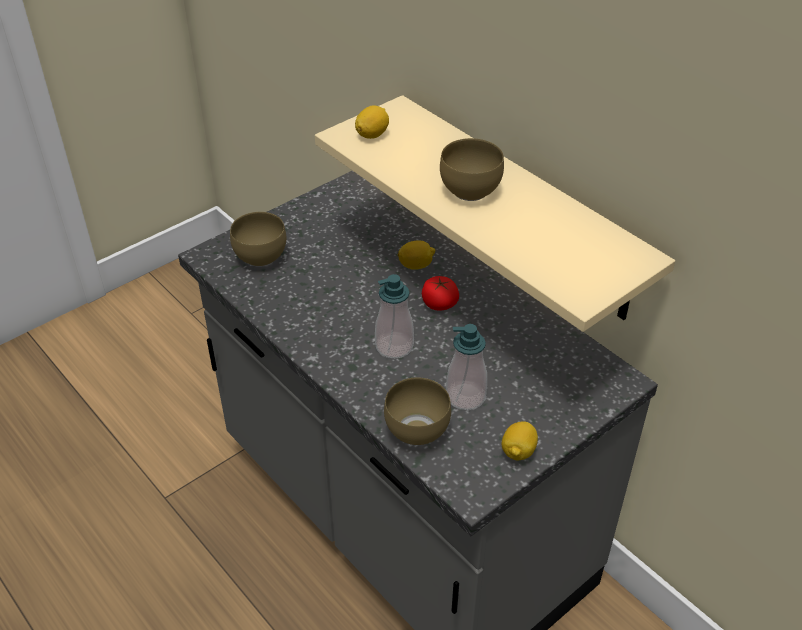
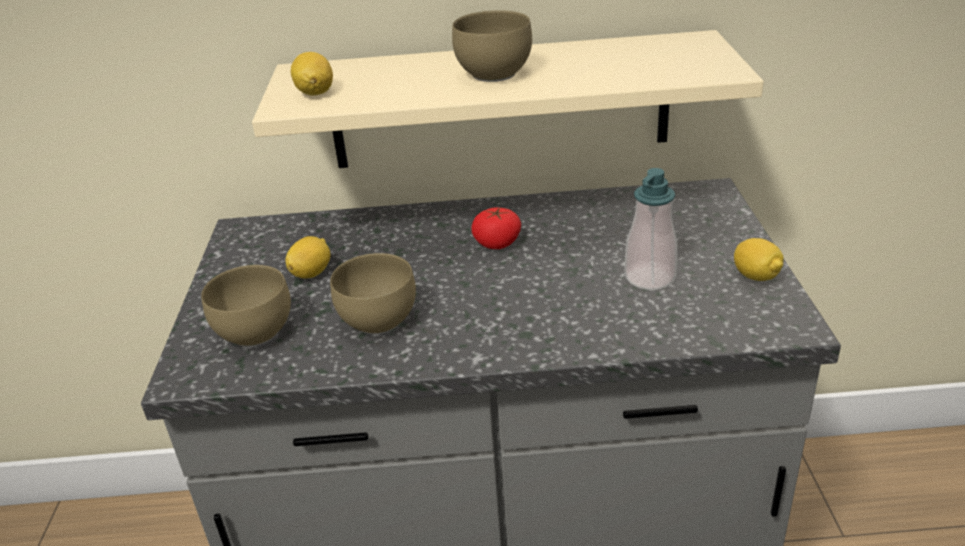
camera: 50 degrees left, 10 degrees down
soap dispenser [375,274,414,359] -> none
brown bowl [384,377,451,445] -> brown bowl moved to [330,253,416,334]
lemon [398,240,435,270] -> lemon moved to [285,236,331,278]

